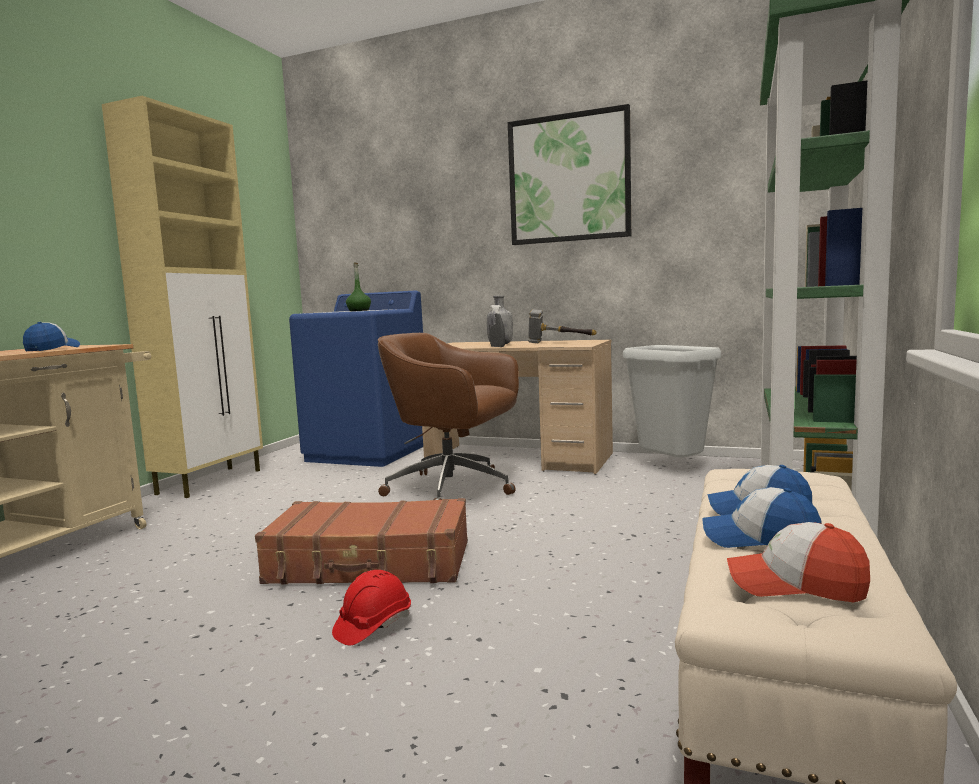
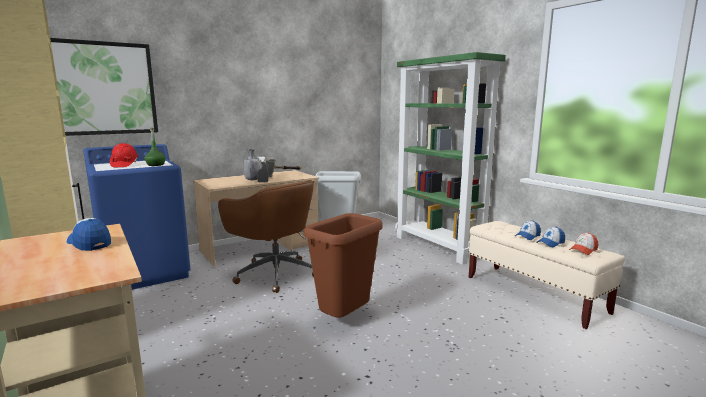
camera: 55 degrees left, 5 degrees up
brown suitcase [255,498,468,585] -> brown trash can [304,213,383,318]
red hard hat [332,570,411,645] -> red hard hat moved to [110,143,139,167]
brown office chair [378,333,519,500] -> brown office chair turned 105 degrees counterclockwise [218,180,314,293]
picture [508,104,631,245] -> picture moved to [50,38,158,136]

